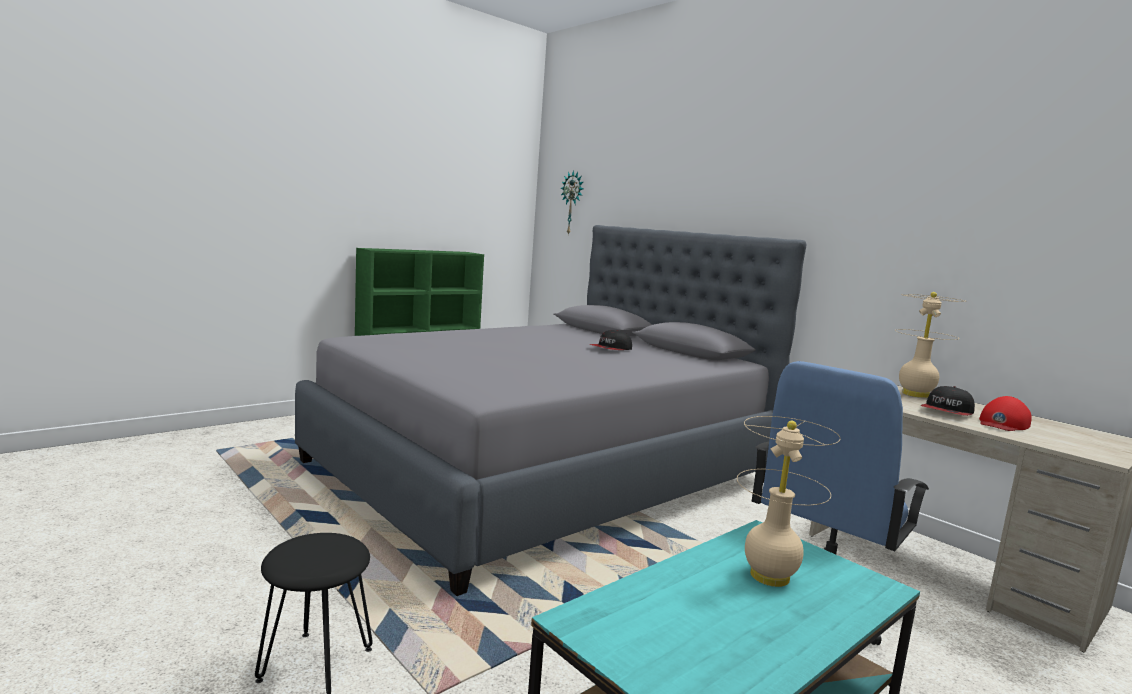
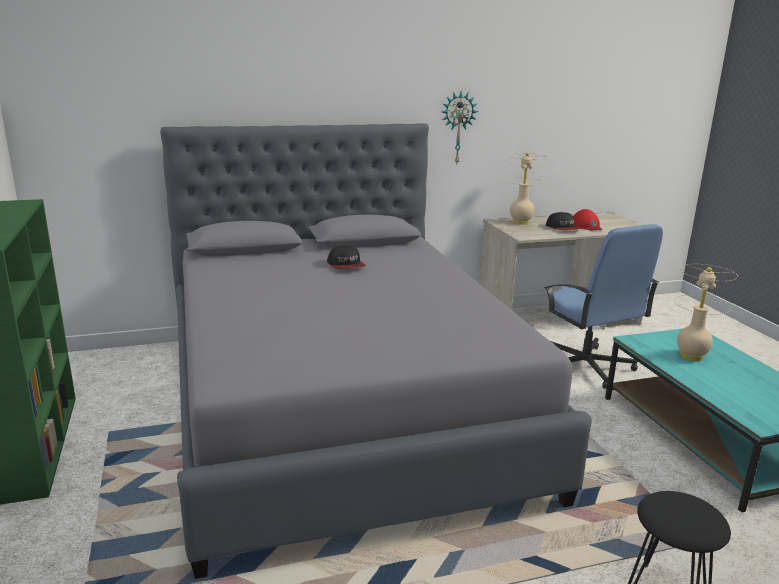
camera: 65 degrees left, 10 degrees up
wall clock [560,170,584,235] -> wall clock moved to [442,91,479,164]

